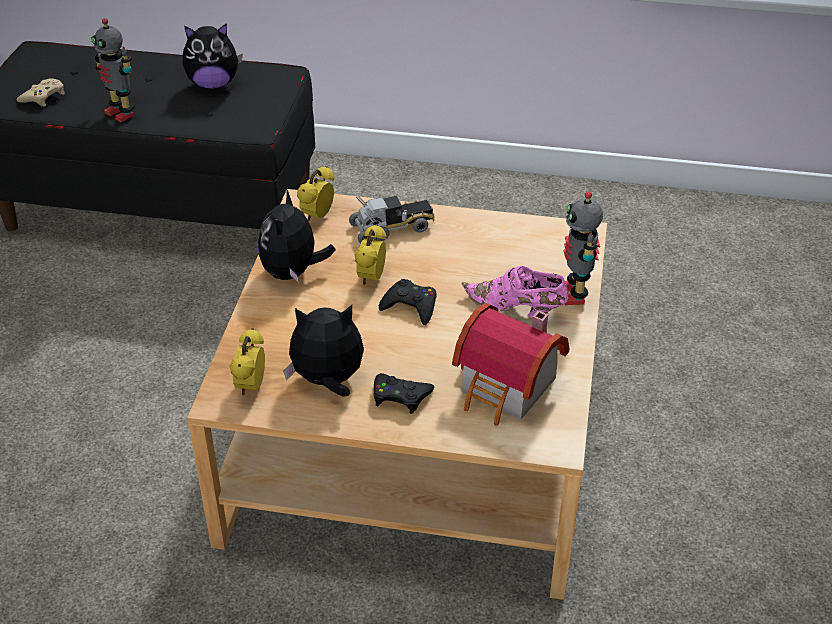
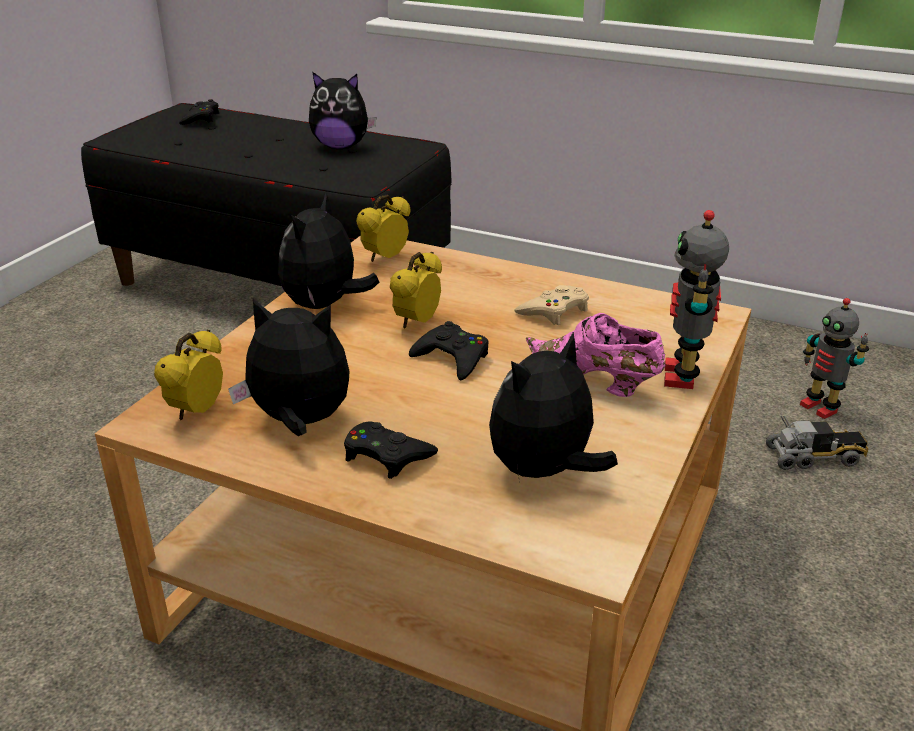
camera: 15 degrees right, 10 degrees down
beige game controller [16,78,65,107] -> beige game controller moved to [514,285,589,325]
toy robot [91,18,134,123] -> toy robot moved to [800,298,869,419]
toy truck [349,196,435,243] -> toy truck moved to [766,415,869,470]
toy house [452,303,569,426] -> plush toy [489,332,618,478]
none -> black game controller [179,99,219,125]

